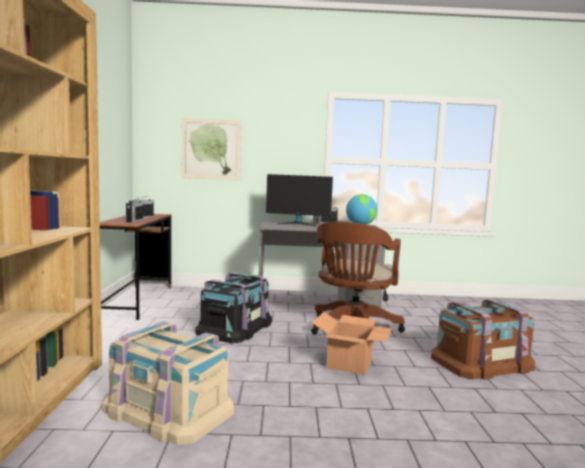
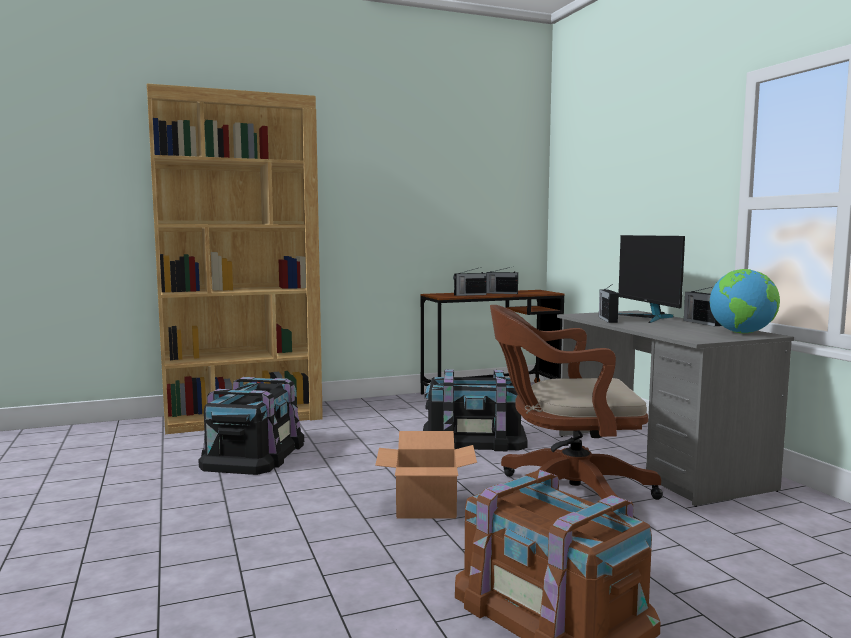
camera: 70 degrees right, 0 degrees up
beige storage box [102,321,234,445] -> black storage box [199,377,304,475]
picture [181,118,242,180] -> none
none -> radio [599,285,619,323]

